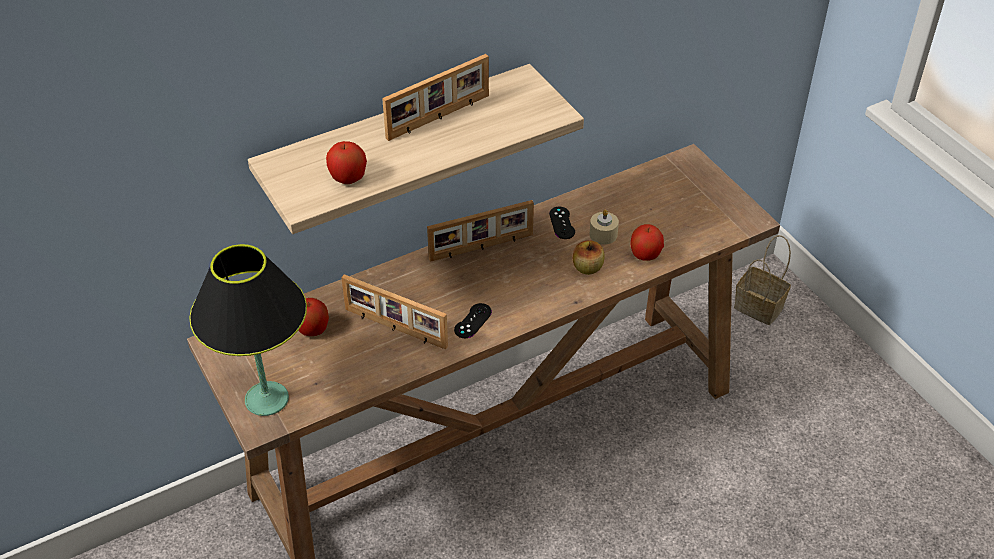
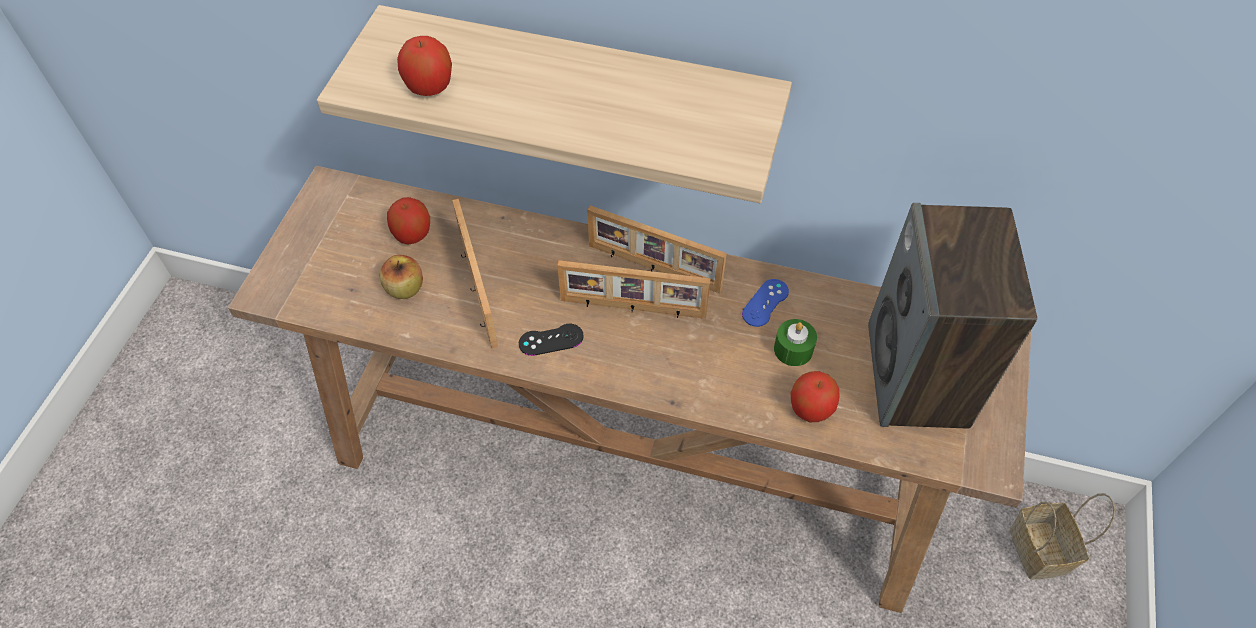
camera: 45 degrees right, 10 degrees up
black table lamp [189,244,307,416] -> none
picture frame [382,54,489,141] -> picture frame moved to [557,260,711,319]
black game controller [549,207,575,239] -> blue game controller [742,279,789,327]
apple [573,240,605,275] -> apple moved to [379,255,423,299]
beige candle [590,209,619,245] -> green candle [774,319,817,366]
none -> speaker [868,203,1037,428]

